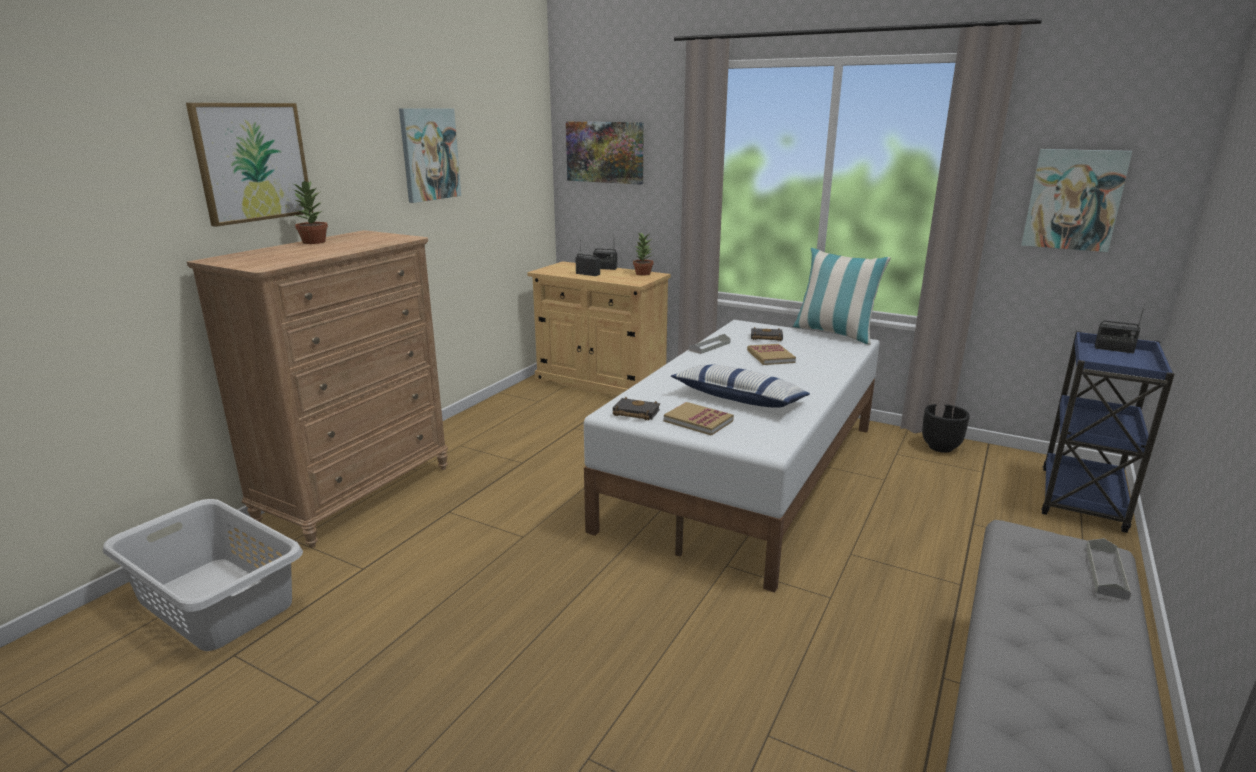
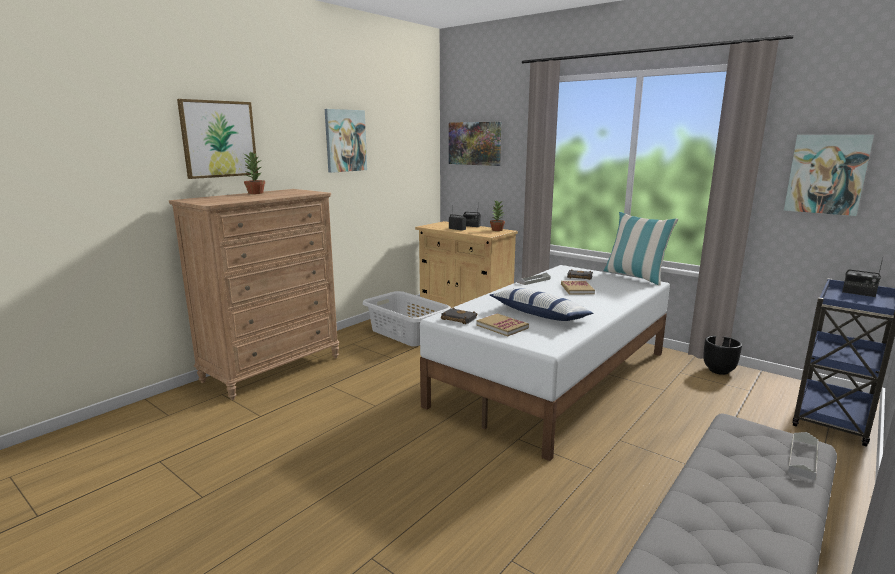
camera: 10 degrees right, 5 degrees down
grey laundry basket [103,499,303,651] -> grey laundry basket moved to [363,291,451,347]

